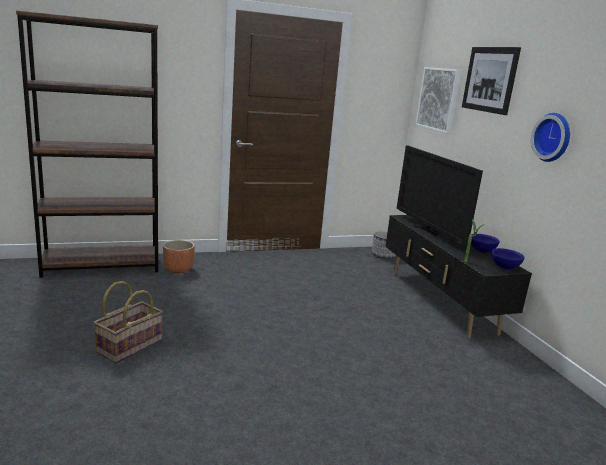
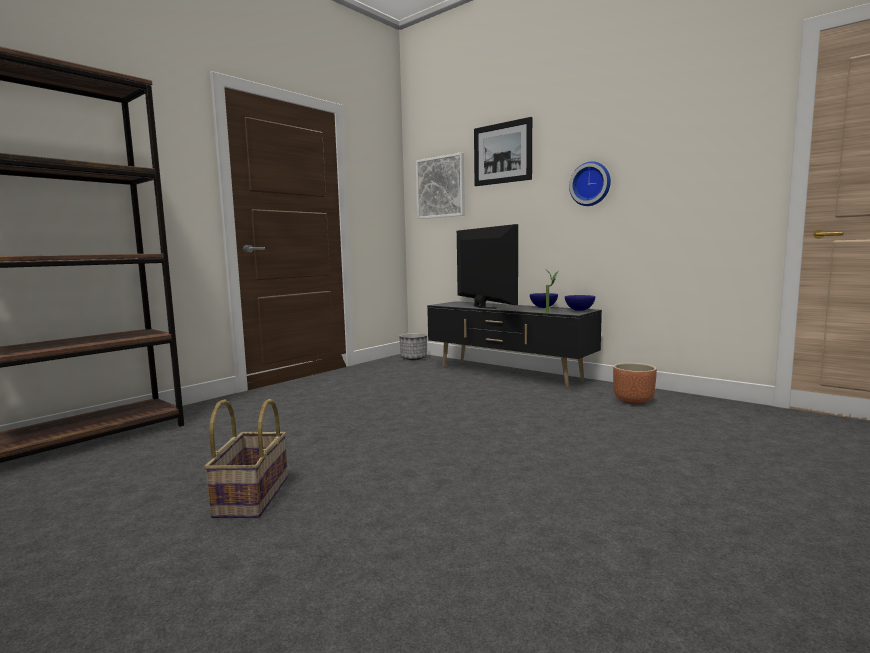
camera: 30 degrees left, 10 degrees down
brown planter [163,240,195,273] -> brown planter moved to [613,363,657,404]
television [397,145,483,247] -> television turned 150 degrees counterclockwise [457,224,518,309]

